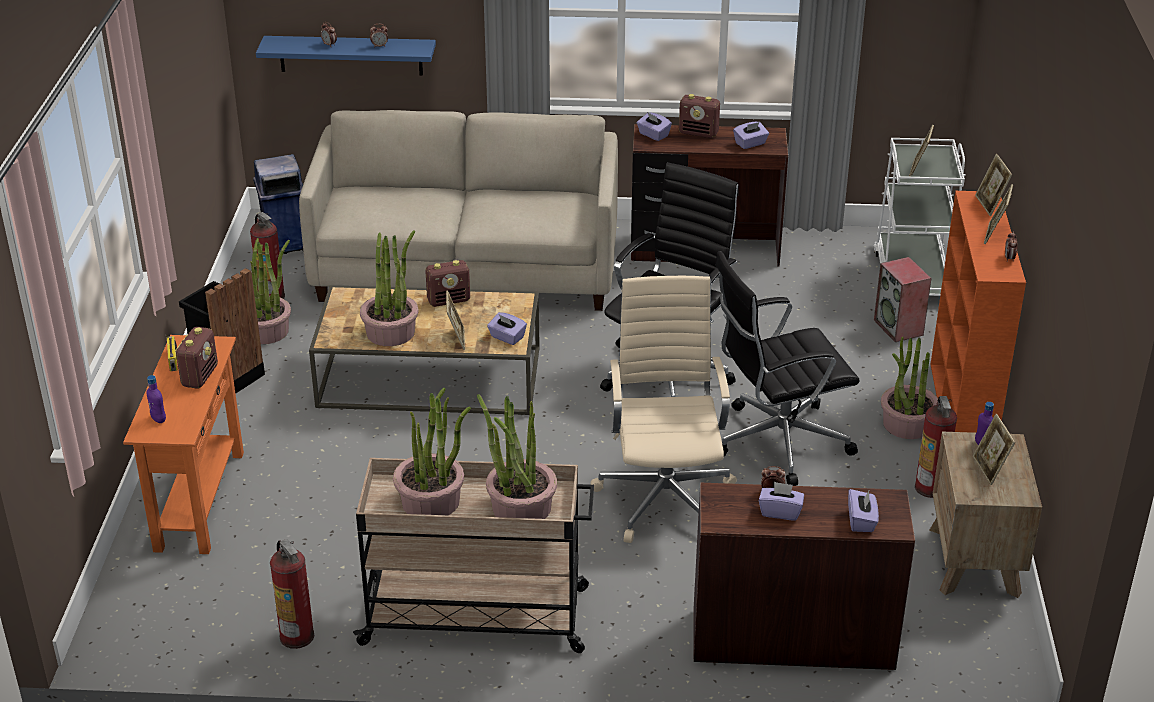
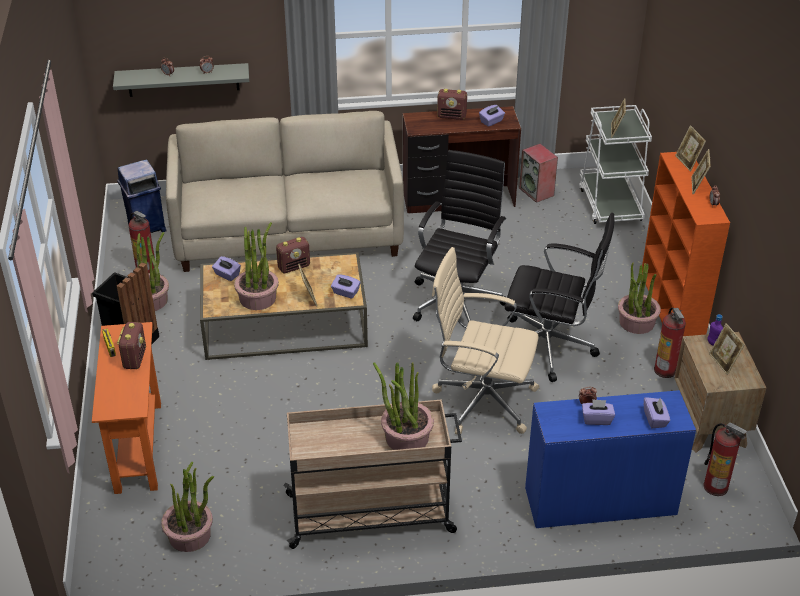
camera: 10 degrees left, 5 degrees up
purple bottle [146,375,166,423] -> none
blue shelf [256,36,436,75] -> grey shelf [113,63,249,97]
fire extinguisher [270,539,314,649] -> fire extinguisher moved to [704,422,747,496]
potted plant [393,388,471,515] -> potted plant moved to [161,462,214,552]
beige office chair [590,276,737,543] -> beige office chair turned 60 degrees counterclockwise [432,247,539,434]
purple tissue box [637,112,672,141] -> purple tissue box moved to [212,256,241,281]
brown desk [693,483,915,670] -> blue desk [525,390,696,528]
black office chair [715,251,860,486] -> black office chair turned 135 degrees counterclockwise [505,213,614,382]
speaker [874,257,932,342] -> speaker moved to [519,144,558,203]

